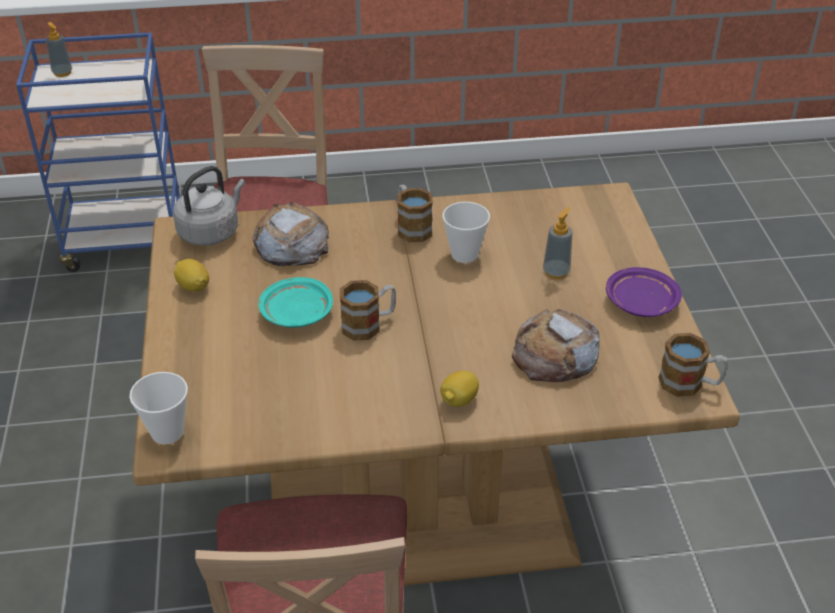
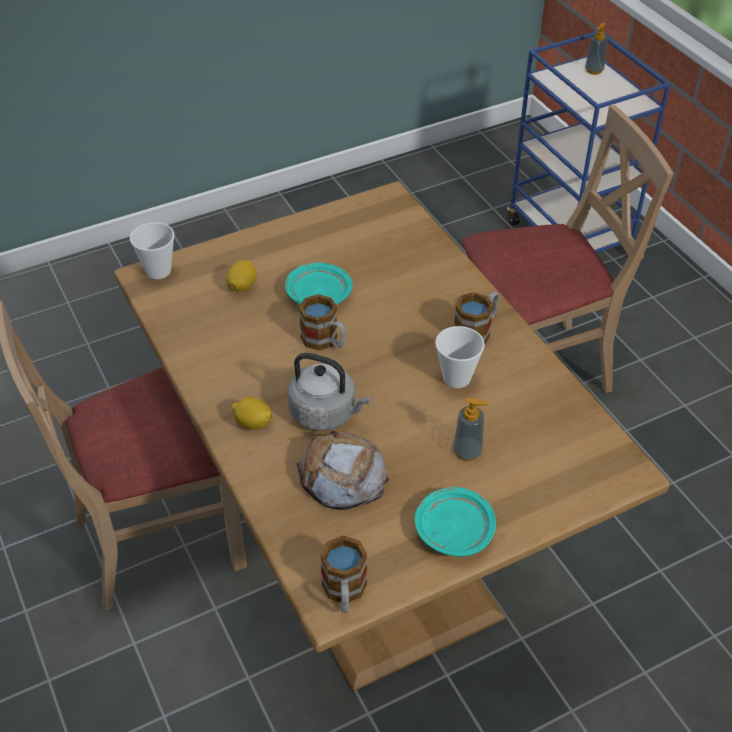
camera: 70 degrees right, 5 degrees up
grey kettle [173,166,245,246] -> grey kettle moved to [288,353,370,431]
lemon [174,259,209,292] -> lemon moved to [226,260,257,292]
bread [252,201,329,266] -> none
purple plate [606,267,682,317] -> turquoise plate [415,487,496,557]

